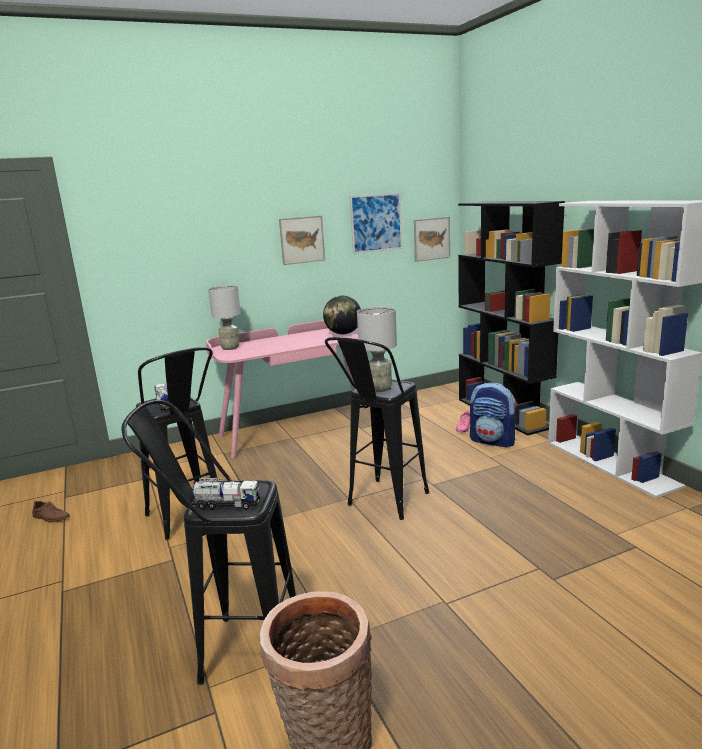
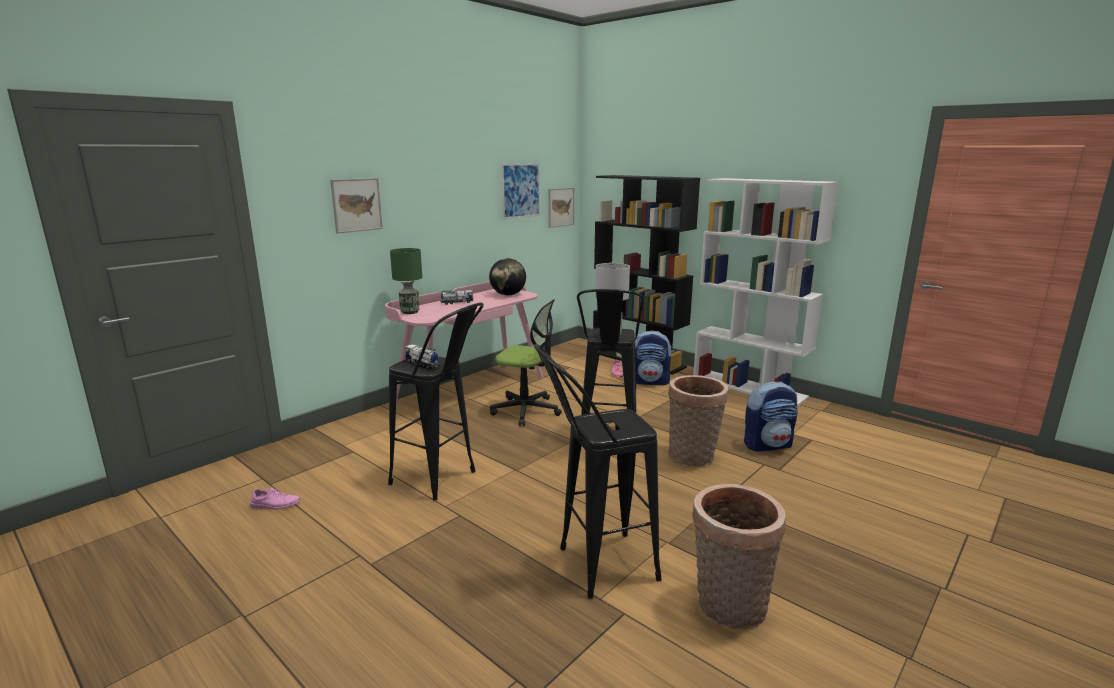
camera: 25 degrees left, 0 degrees up
brown shoe [32,501,70,523] -> pink shoe [250,487,301,510]
toy truck [192,477,260,510] -> toy truck moved to [441,290,473,305]
grey table lamp [208,285,241,350] -> green table lamp [390,248,422,314]
picture [279,215,325,265] -> picture moved to [330,178,383,234]
none -> office chair [490,299,562,426]
none -> basket [668,375,729,467]
none -> backpack [744,381,798,452]

